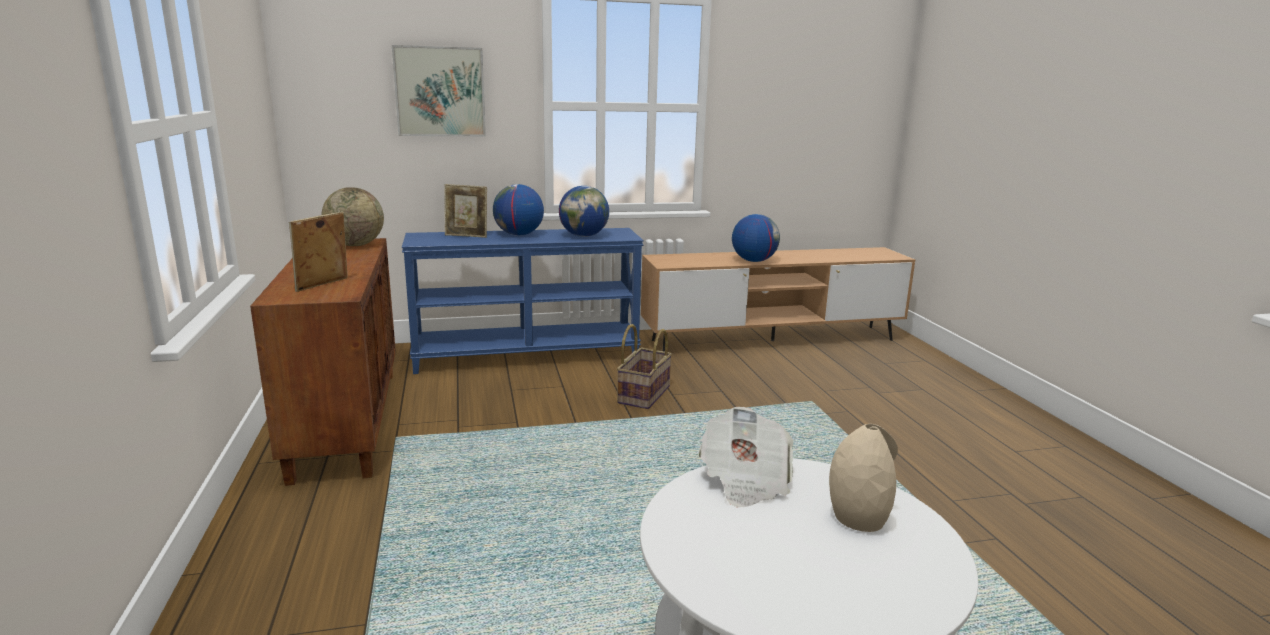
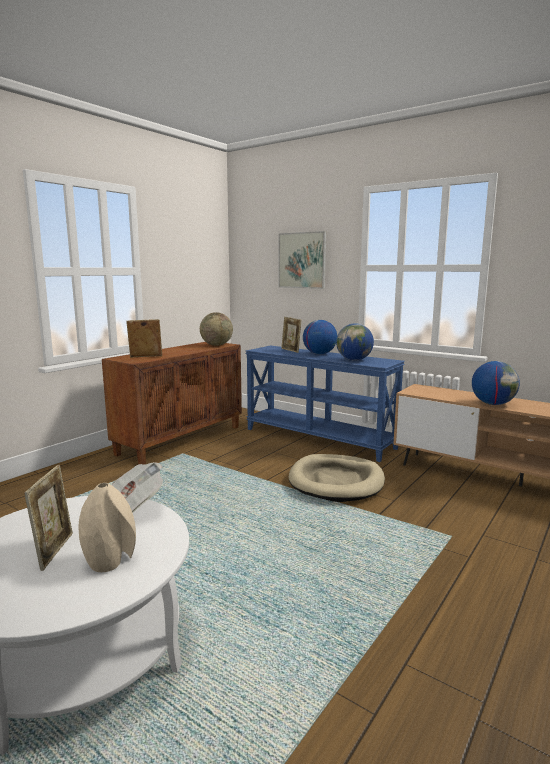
camera: 50 degrees right, 5 degrees down
basket [617,324,672,409] -> beige dog bed [289,454,385,502]
none -> picture frame [24,465,73,571]

